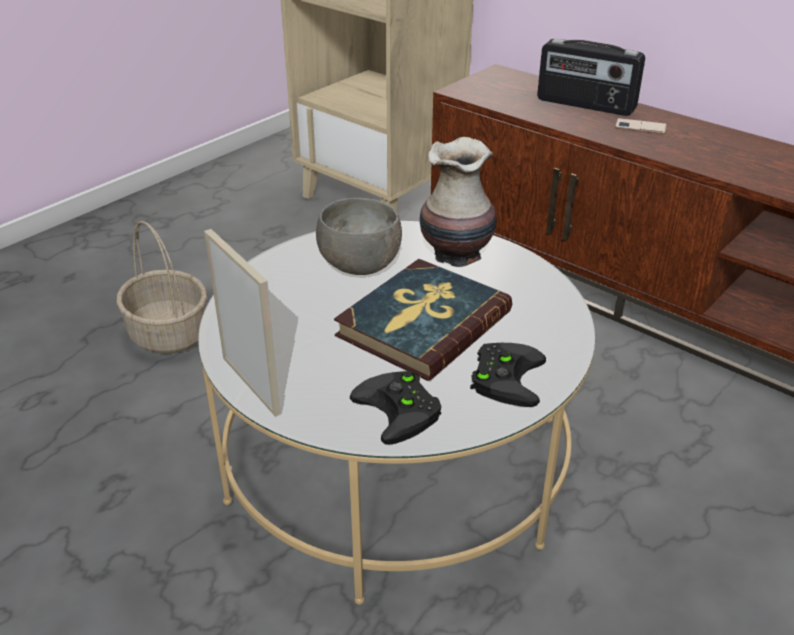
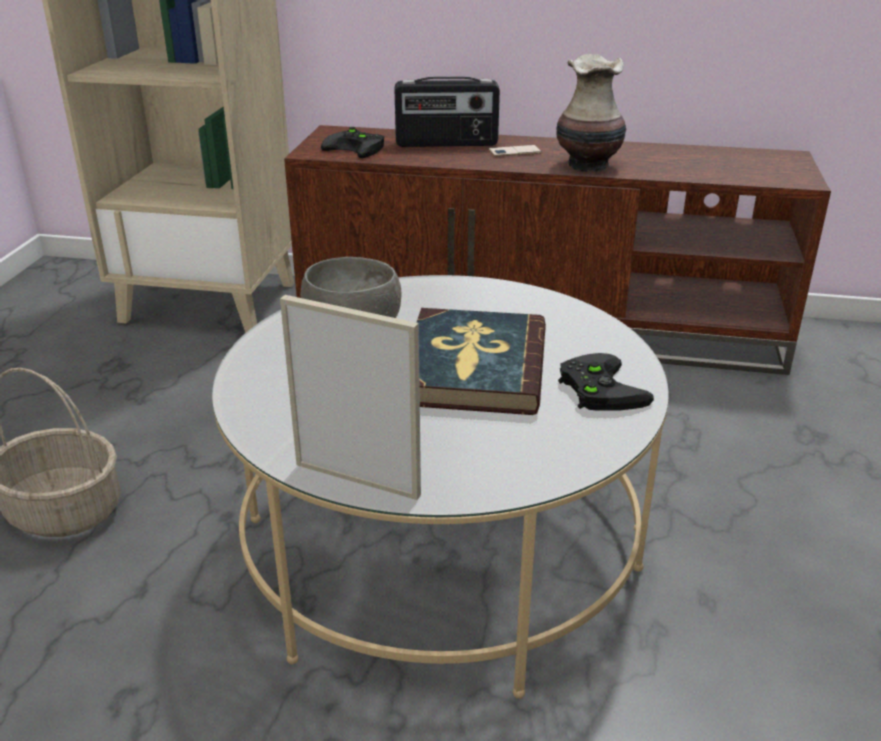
camera: 30 degrees left, 5 degrees down
black game controller [350,371,441,445] -> black game controller moved to [321,127,384,158]
vase [419,137,497,267] -> vase moved to [556,54,626,172]

